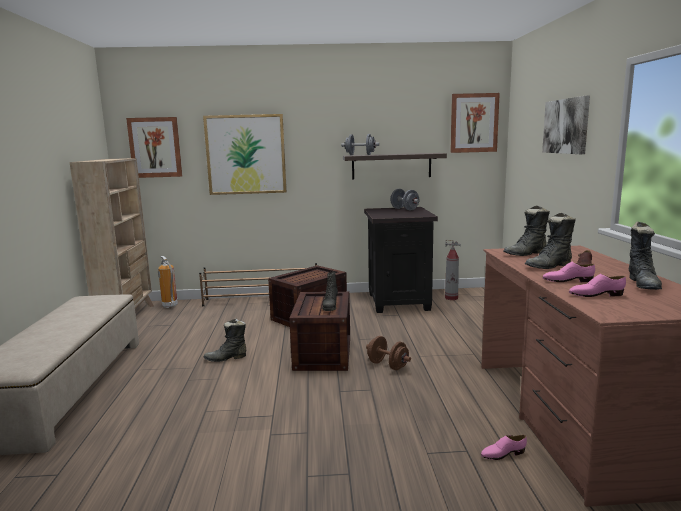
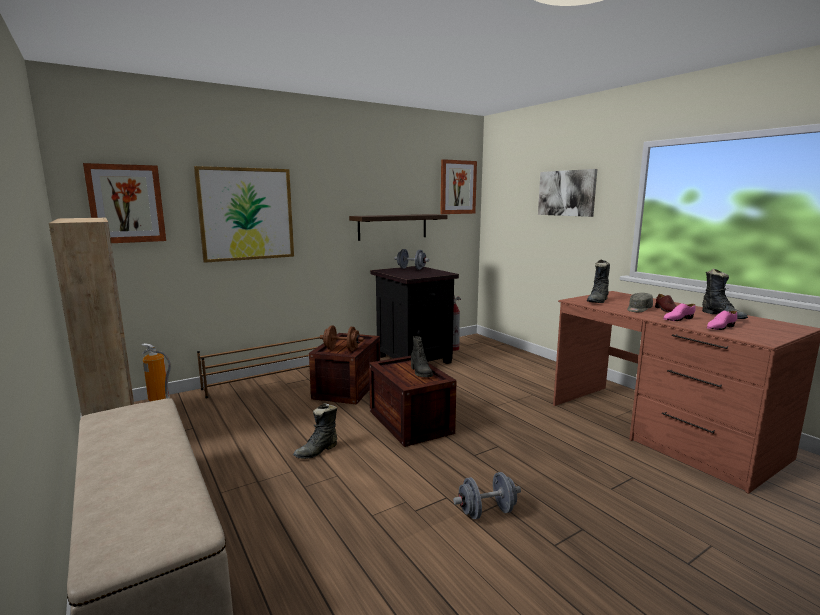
camera: 30 degrees left, 0 degrees up
grey dumbbell [341,134,379,155] -> grey dumbbell moved to [453,472,521,519]
brown dumbbell [366,336,411,370] -> brown dumbbell moved to [320,326,364,351]
pink shoe [481,435,527,460] -> none
black boot [525,212,576,269] -> grey cap [627,293,653,312]

